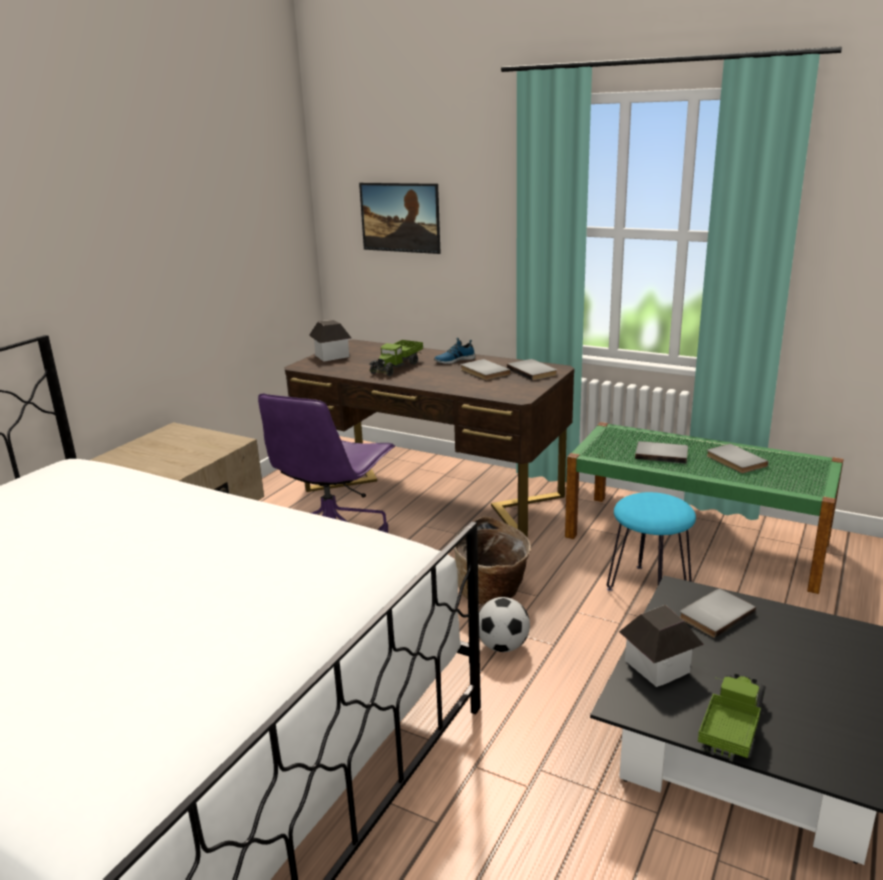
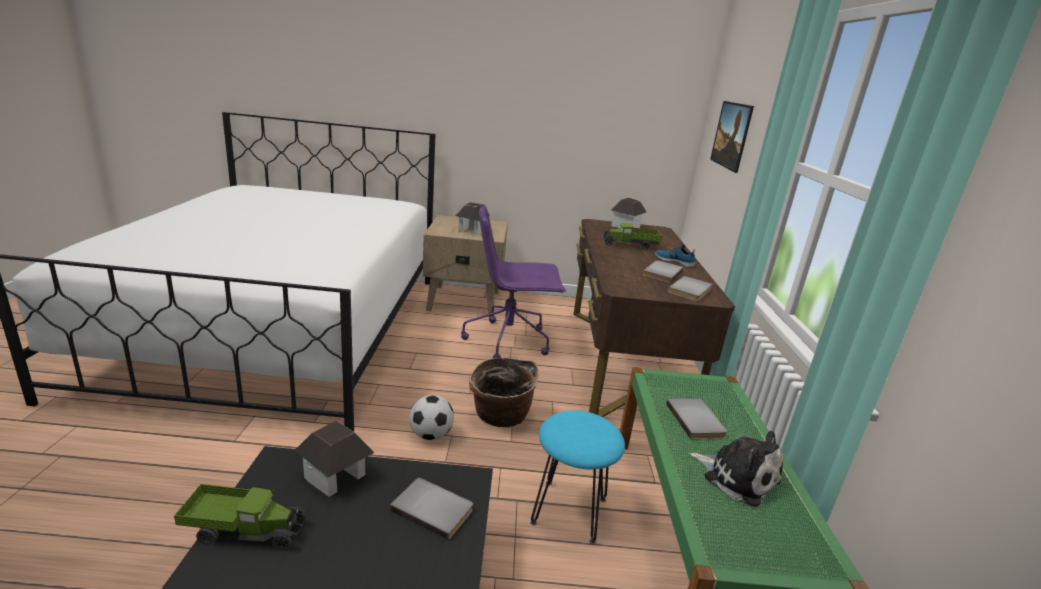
camera: 60 degrees right, 0 degrees up
grey book [706,444,768,473] -> plush toy [689,431,784,507]
none -> toy house [456,202,490,235]

